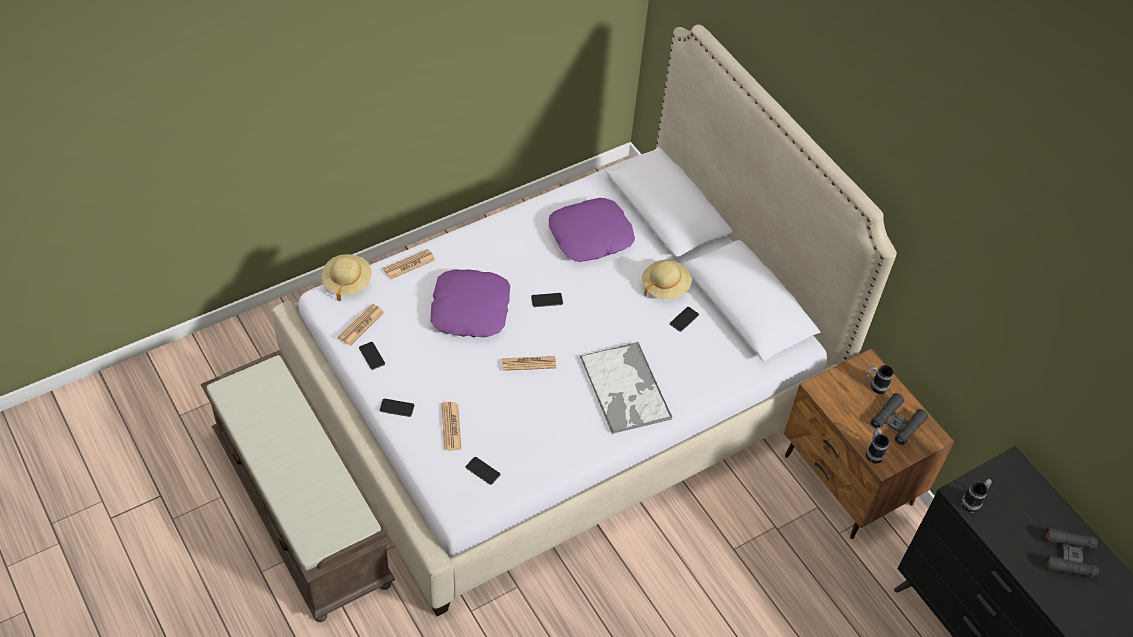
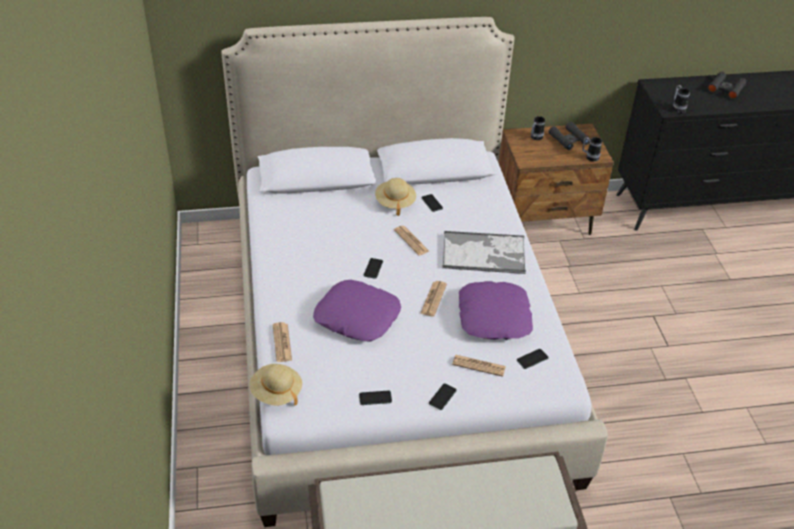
camera: 65 degrees left, 10 degrees down
newspaper [338,304,384,346] -> newspaper moved to [394,226,429,255]
purple pillow [549,198,635,262] -> purple pillow moved to [459,281,533,340]

